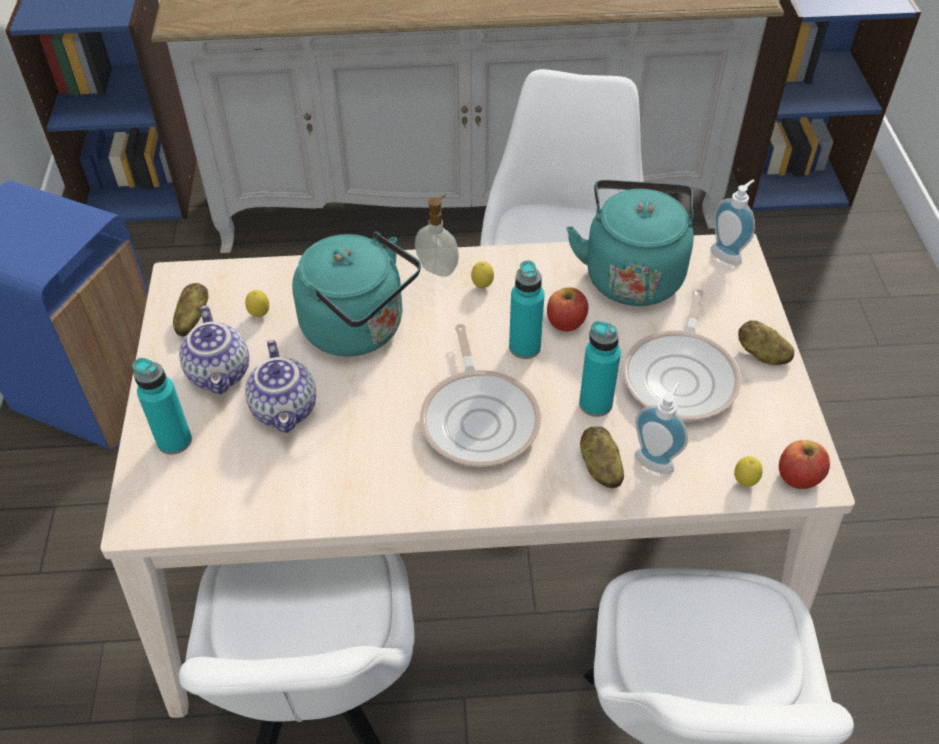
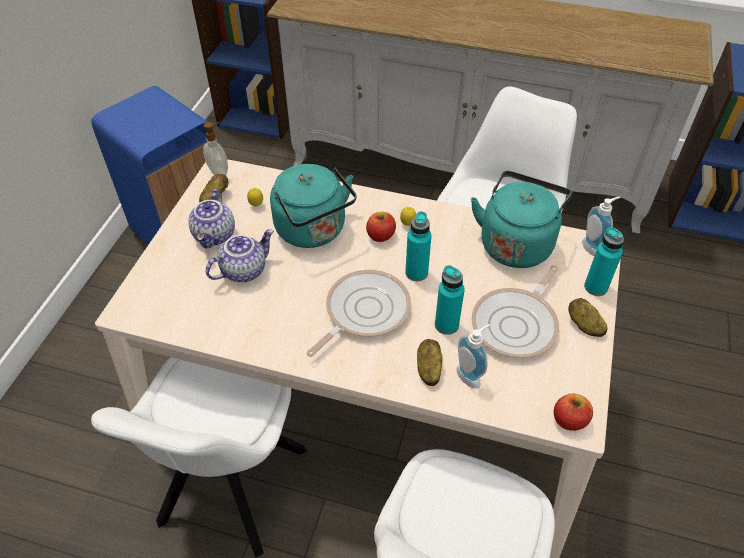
camera: 20 degrees right, 0 degrees up
turquoise bottle [132,358,192,455] -> turquoise bottle moved to [584,227,624,296]
teapot [245,340,316,433] -> teapot turned 135 degrees counterclockwise [206,229,274,282]
soap dispenser [415,195,459,277] -> soap dispenser moved to [203,122,228,176]
frying pan [420,324,541,467] -> frying pan turned 150 degrees counterclockwise [307,270,411,357]
apple [547,287,589,332] -> apple moved to [366,212,396,242]
lemon [734,456,763,487] -> none

